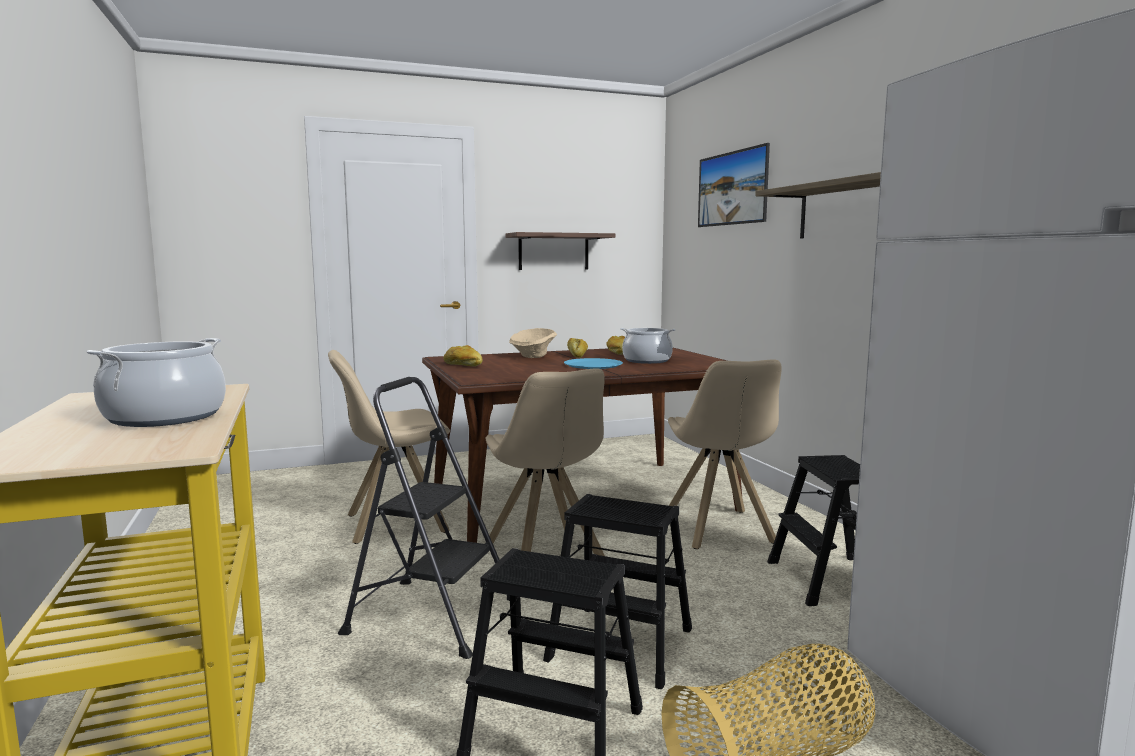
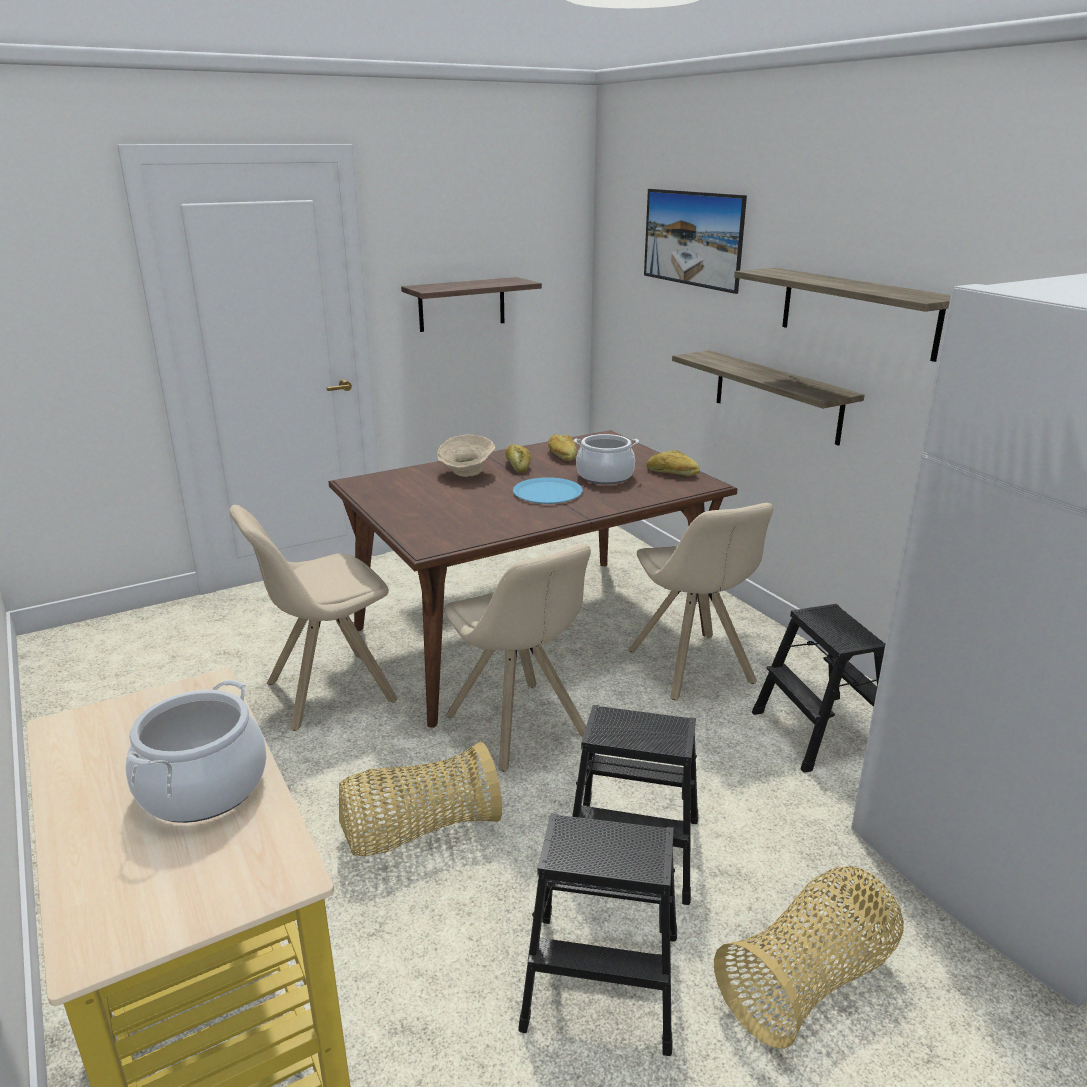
camera: 10 degrees left, 15 degrees up
black step ladder [338,377,510,659] -> basket [339,741,502,856]
bread [443,345,483,367] -> bread moved to [646,450,700,476]
none -> shelf [672,350,865,446]

